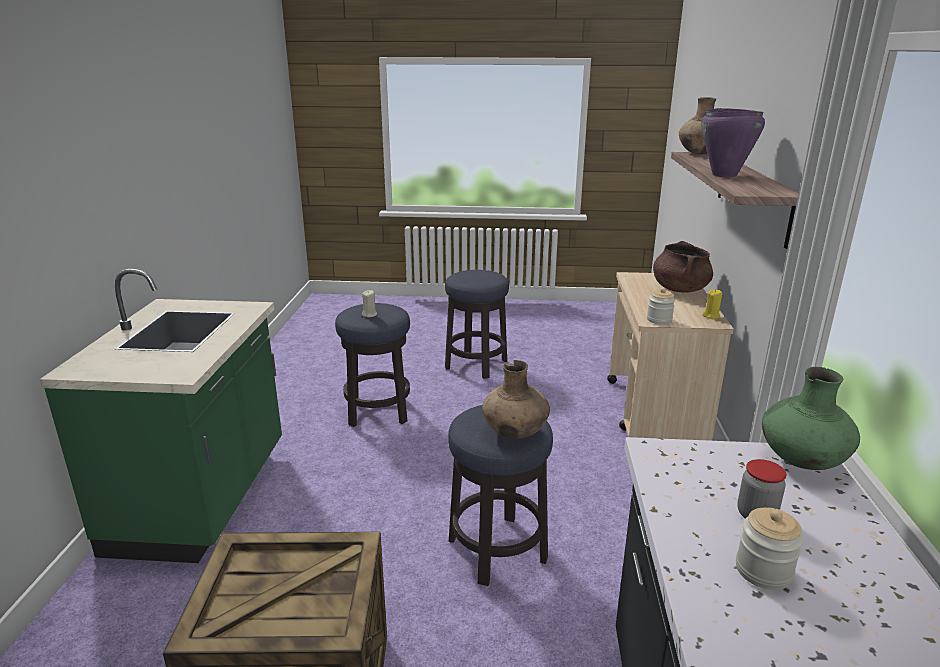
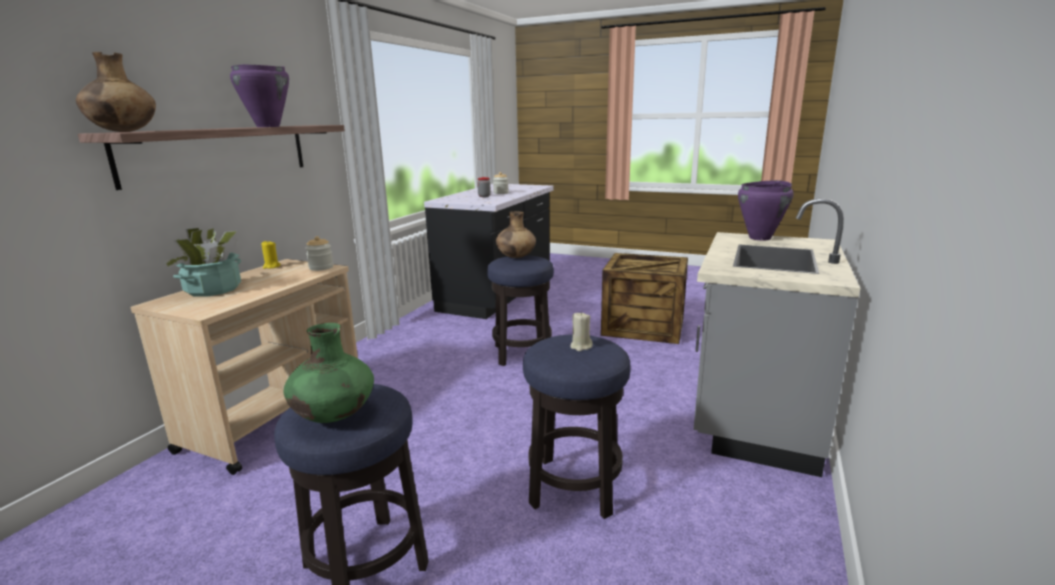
camera: 160 degrees left, 5 degrees down
green counter [40,269,282,563] -> grey counter [694,199,860,477]
brown cooking pot [653,241,713,293] -> potted plant [164,228,241,297]
green vase [762,367,860,470] -> green vase moved to [284,323,374,423]
none -> purple cooking pot [738,180,794,240]

